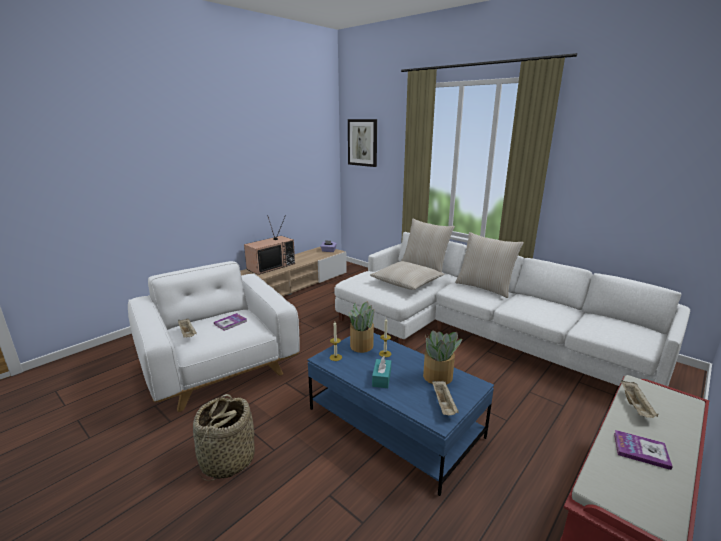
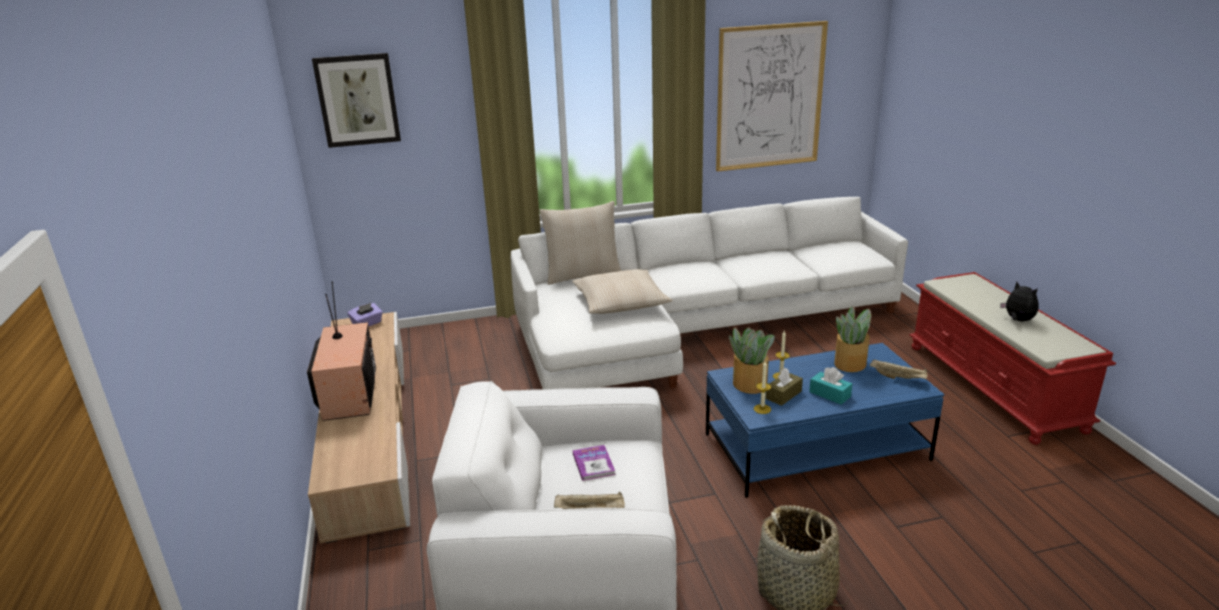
camera: 55 degrees left, 5 degrees up
beige pillow [455,232,524,298] -> none
book [614,430,673,470] -> plush toy [1000,282,1039,321]
beige tray [621,380,659,418] -> none
none -> picture [716,21,828,172]
none -> brown tissue box [766,368,803,406]

